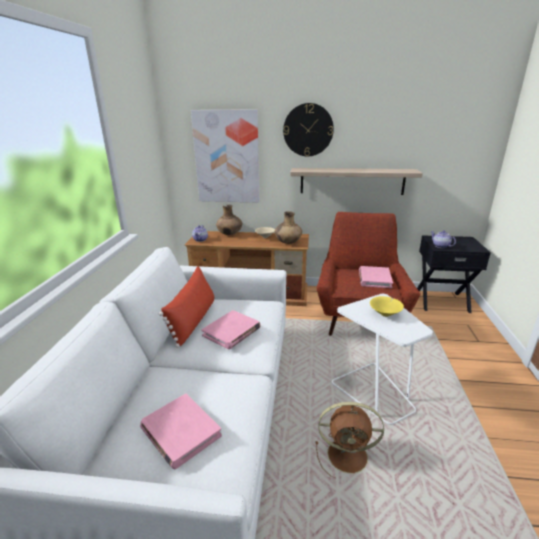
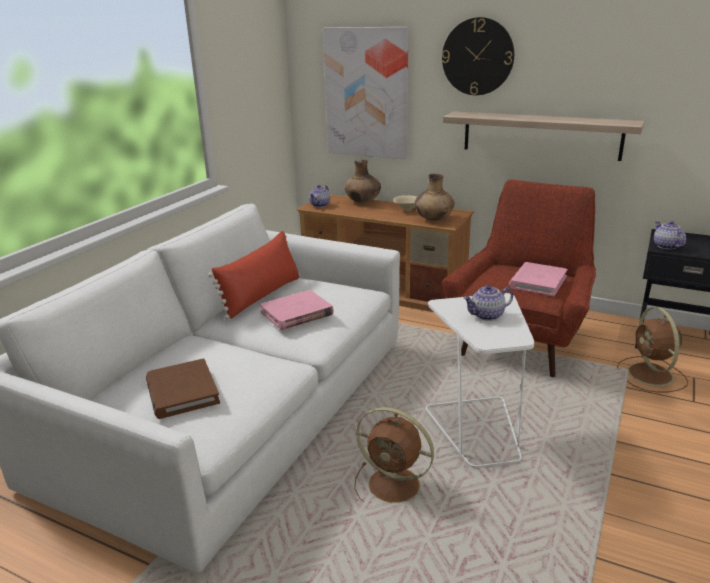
camera: 20 degrees right, 0 degrees up
pink book [140,394,222,469] -> brown book [146,358,220,419]
yellow bowl [370,296,404,317] -> teapot [463,285,513,321]
none -> brown fan [617,307,688,392]

